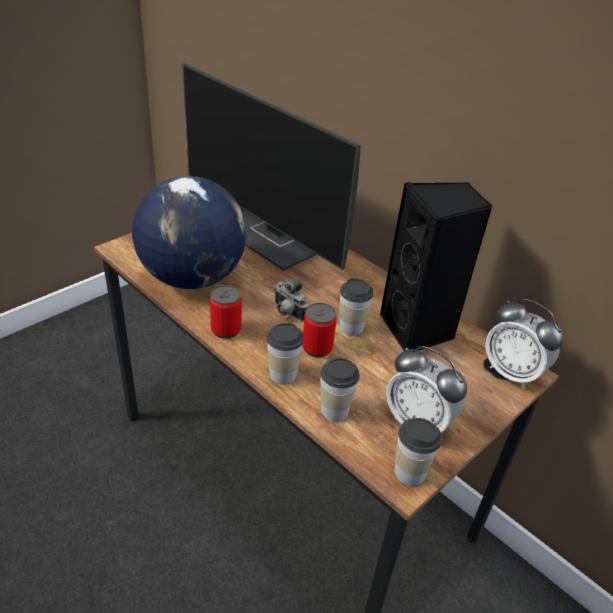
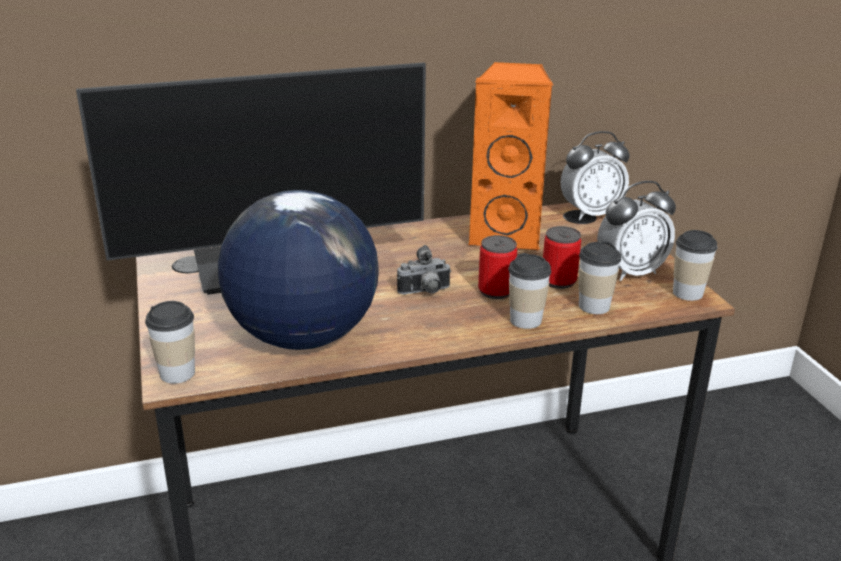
camera: 60 degrees left, 10 degrees down
can [210,285,242,339] -> can moved to [543,226,581,289]
cup [339,278,373,335] -> cup moved to [145,301,195,384]
black speaker [380,182,493,351] -> orange speaker [468,62,553,250]

